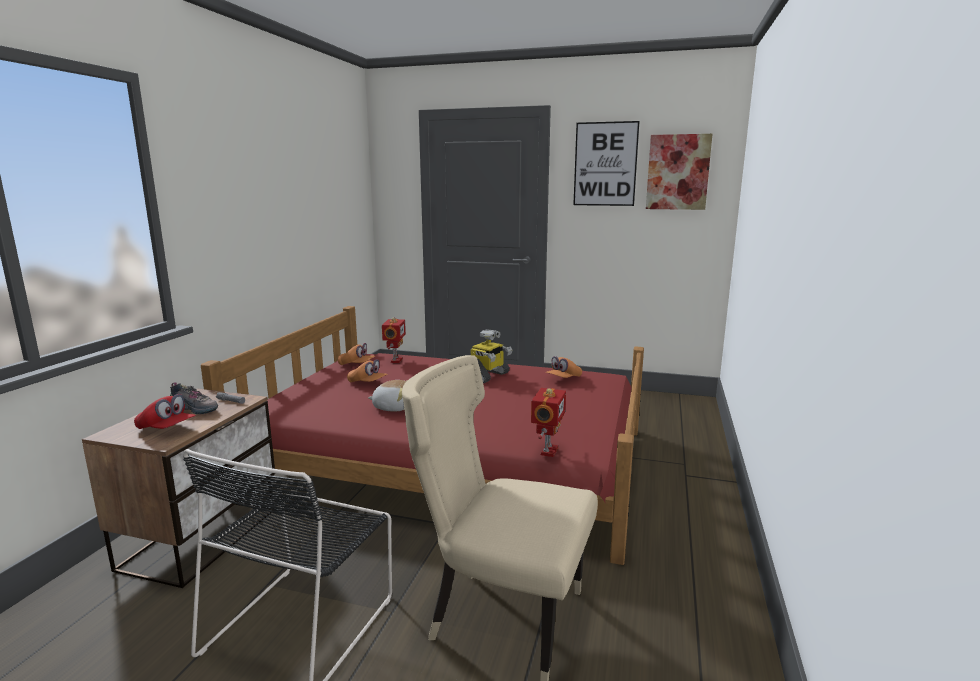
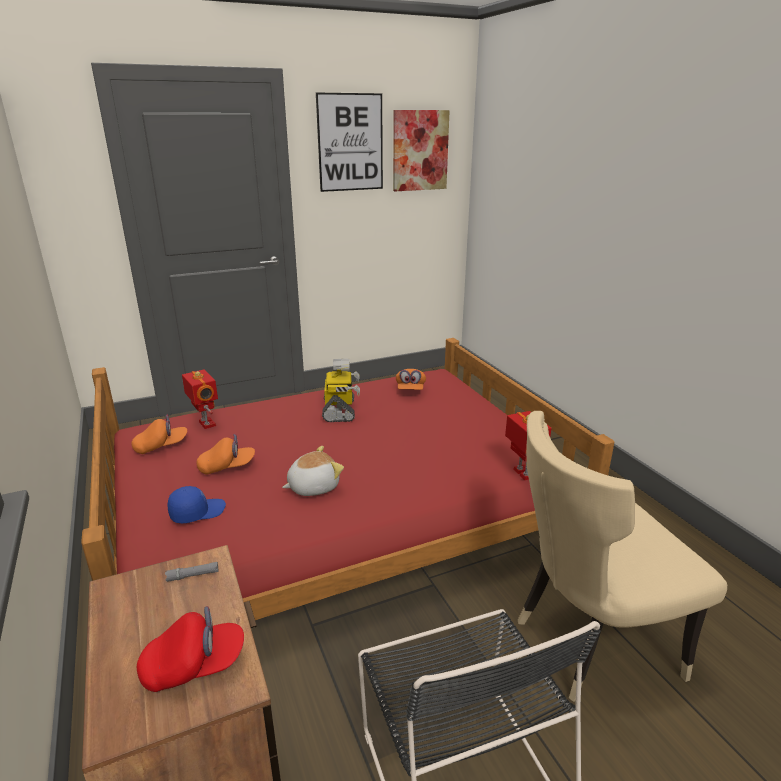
camera: 40 degrees left, 10 degrees up
shoe [170,382,218,414] -> none
none -> blue cap [167,486,226,523]

